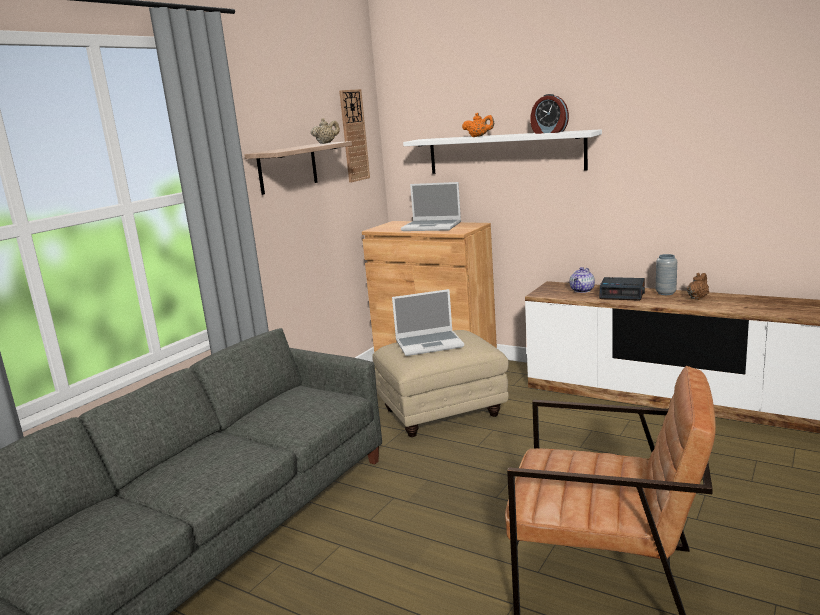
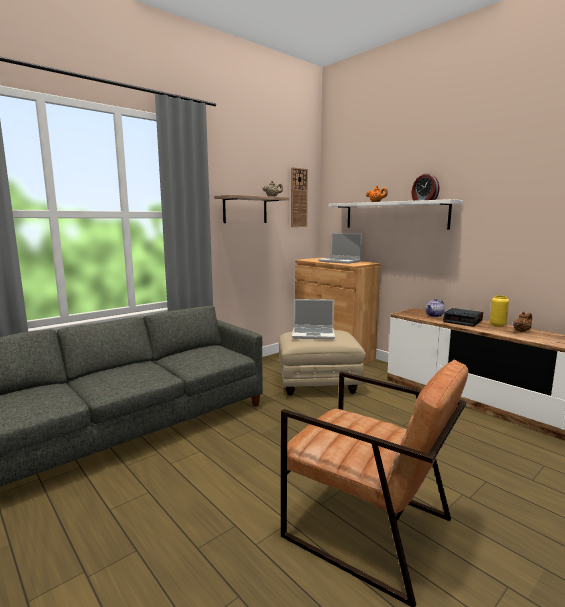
camera: 15 degrees right, 5 degrees down
grey vase [656,254,677,295] -> yellow vase [490,295,509,327]

